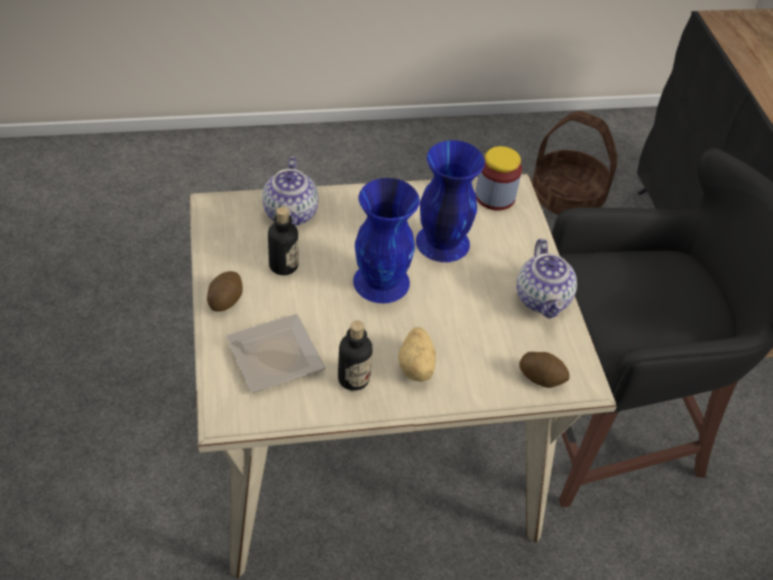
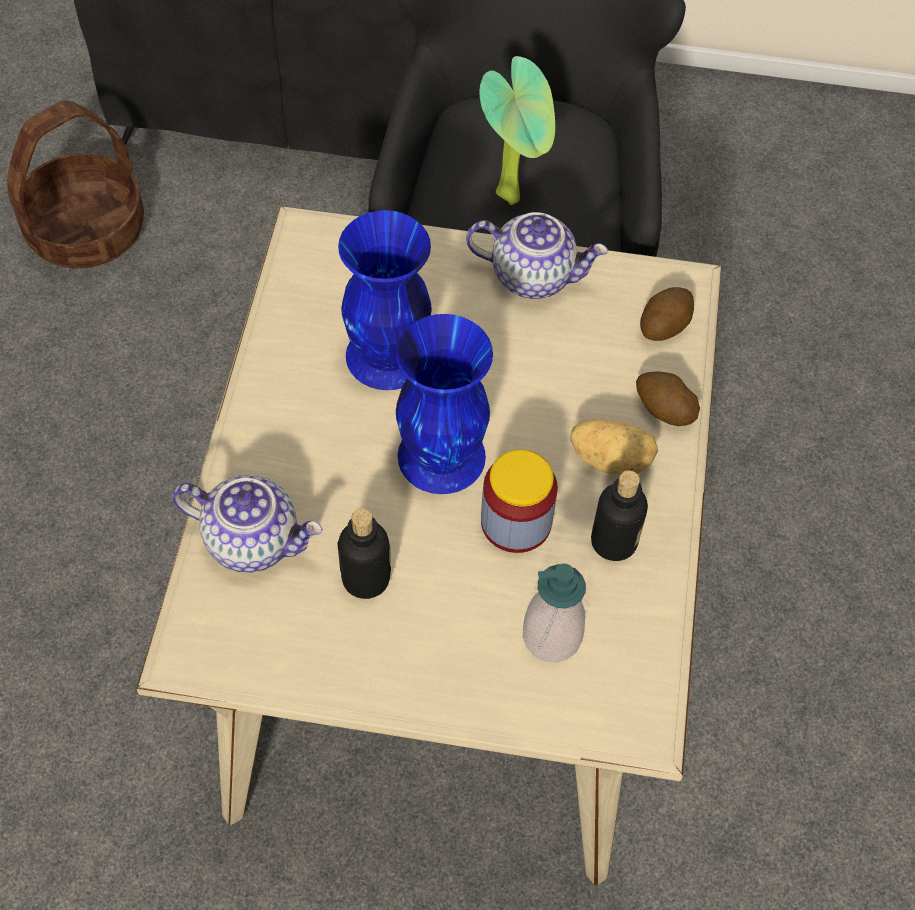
camera: 70 degrees left, 10 degrees up
potato [207,271,243,311] -> potato moved to [636,372,700,426]
plate [226,314,326,393] -> soap dispenser [523,564,586,662]
jar [475,146,522,211] -> jar moved to [481,449,558,553]
none -> potted plant [479,56,555,205]

